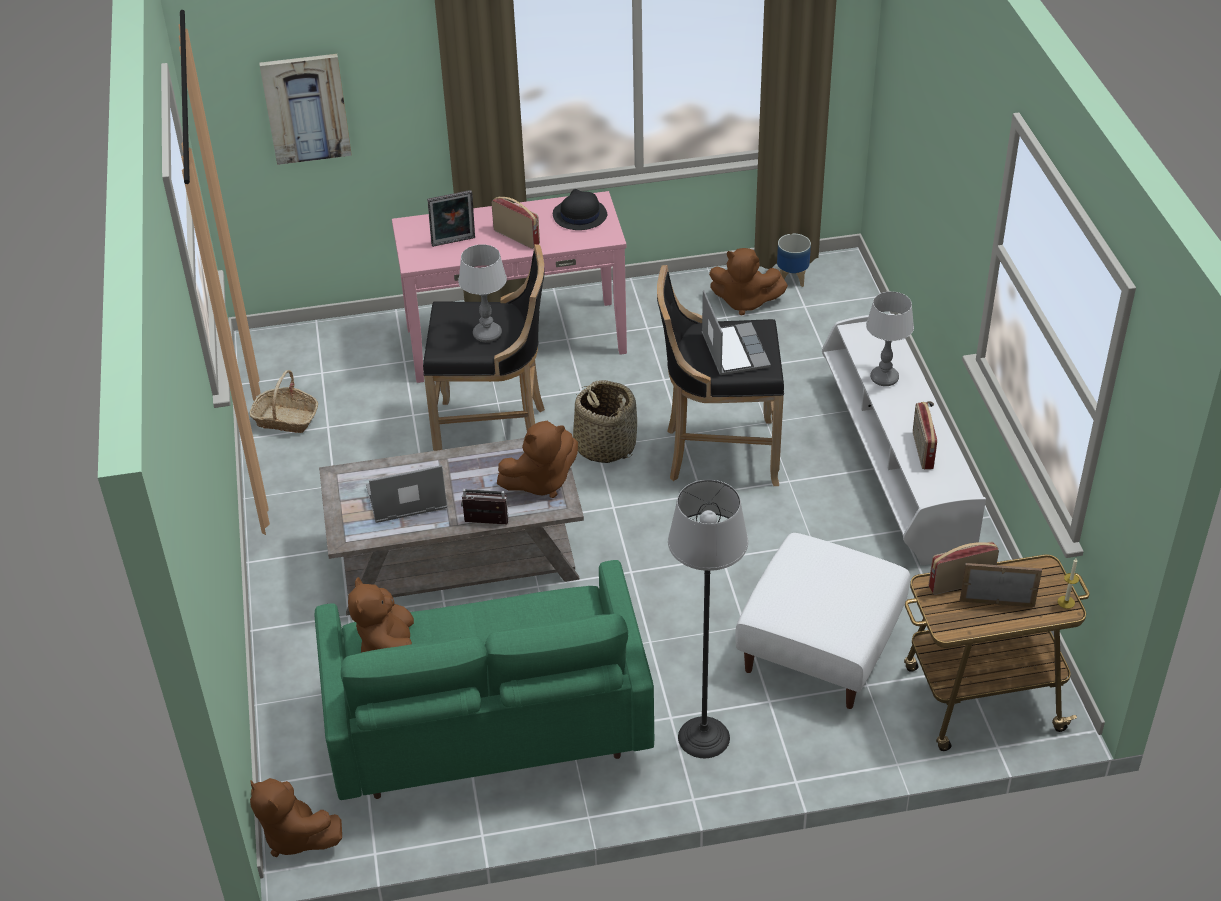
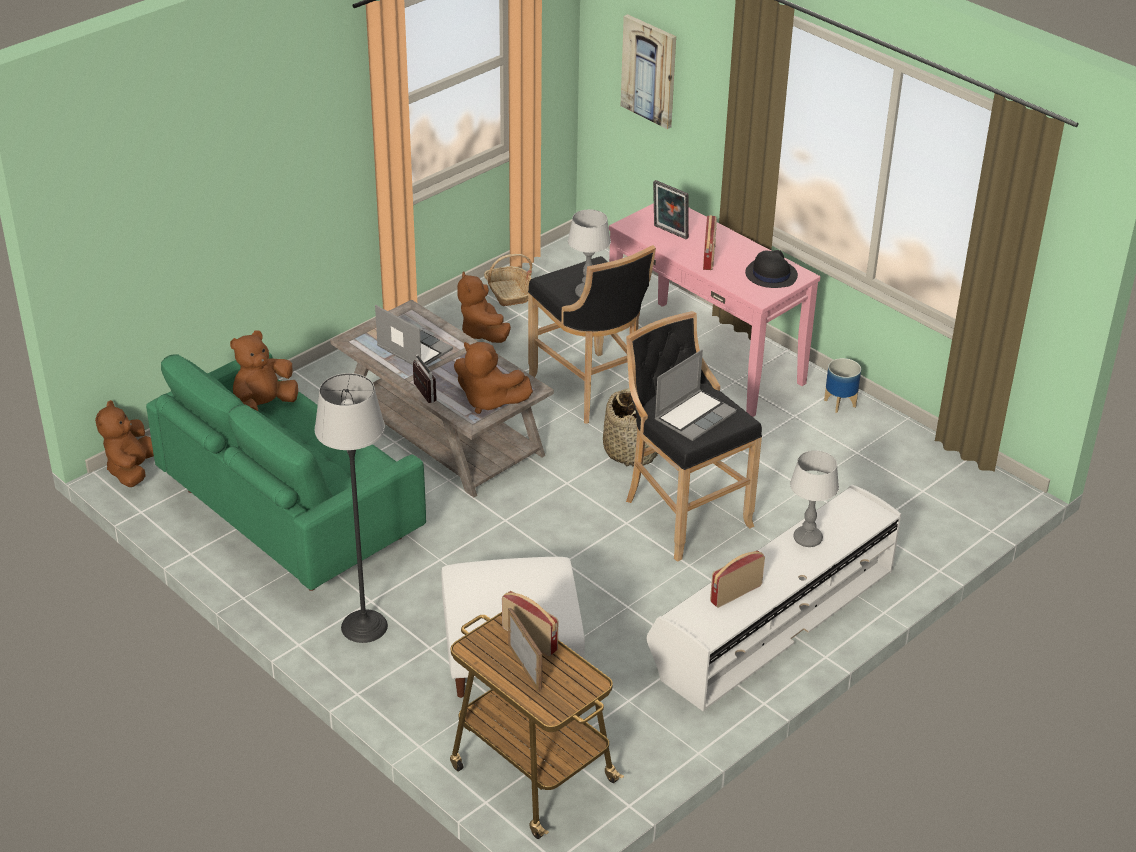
camera: 55 degrees right, 5 degrees down
brown plush toy [709,248,788,316] -> brown plush toy moved to [457,271,511,343]
planter [777,234,811,287] -> planter moved to [824,358,861,413]
candle [1058,559,1079,609] -> none

